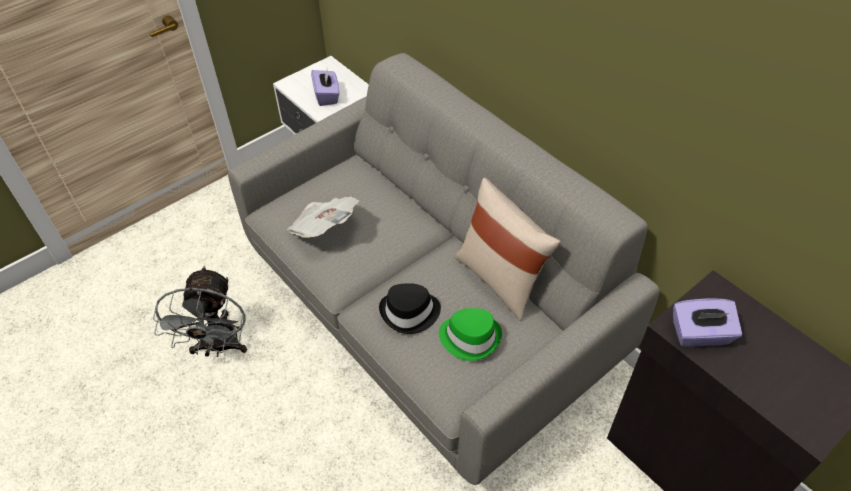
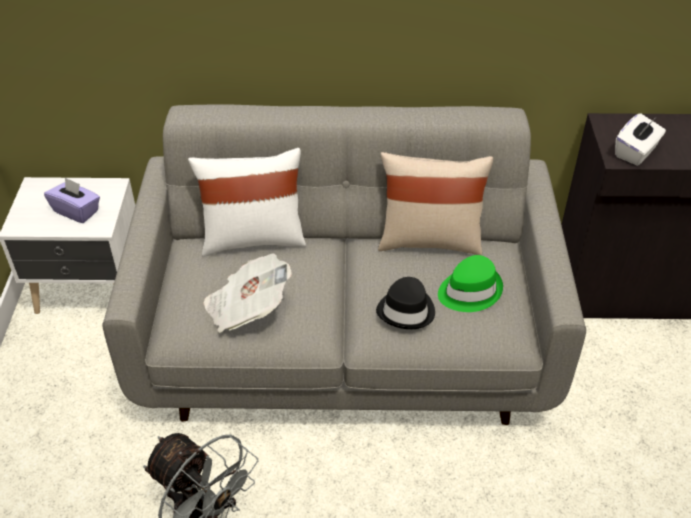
camera: 50 degrees left, 5 degrees down
purple tissue box [673,299,742,347] -> white tissue box [615,113,666,166]
none -> white pillow [188,148,306,257]

